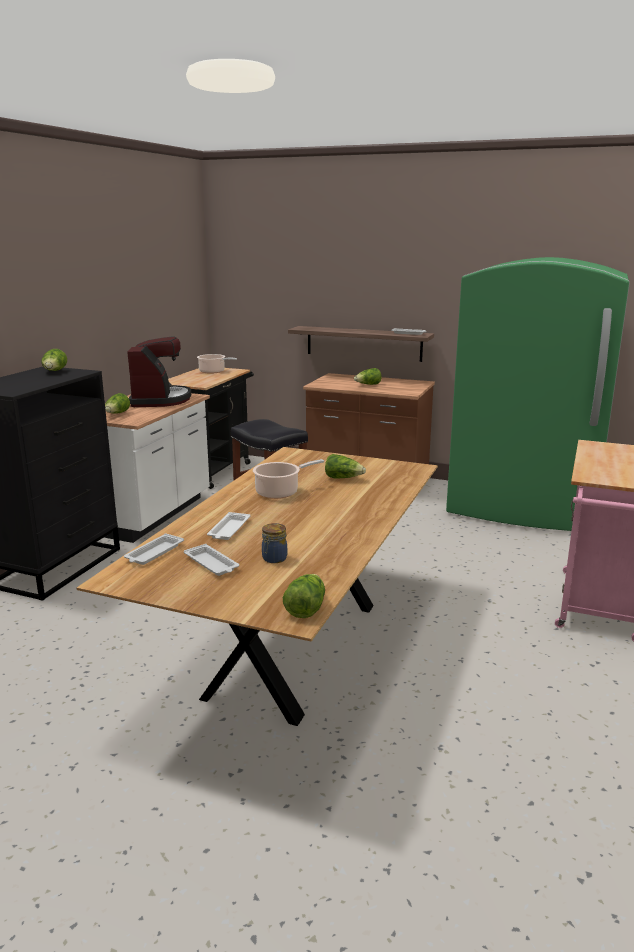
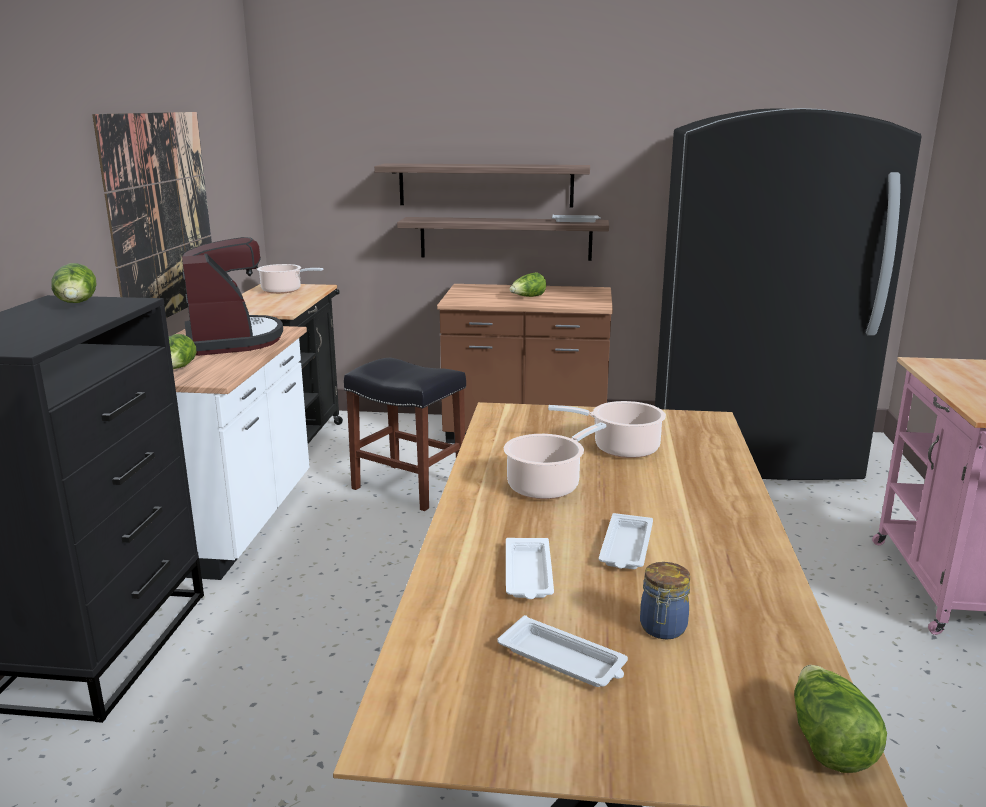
camera: 15 degrees left, 0 degrees up
white tray [124,533,184,565] -> white tray moved to [599,513,653,569]
lettuce [325,454,366,479] -> cooking pot [548,401,666,458]
green fridge [446,257,630,531] -> black fridge [655,108,922,480]
none -> picture [92,112,212,318]
none -> shelf [374,163,590,208]

